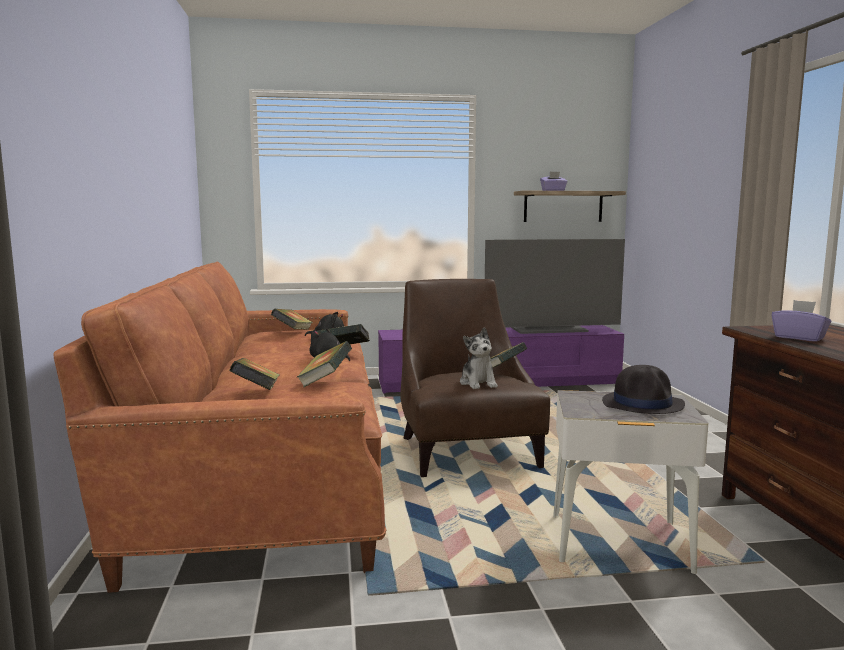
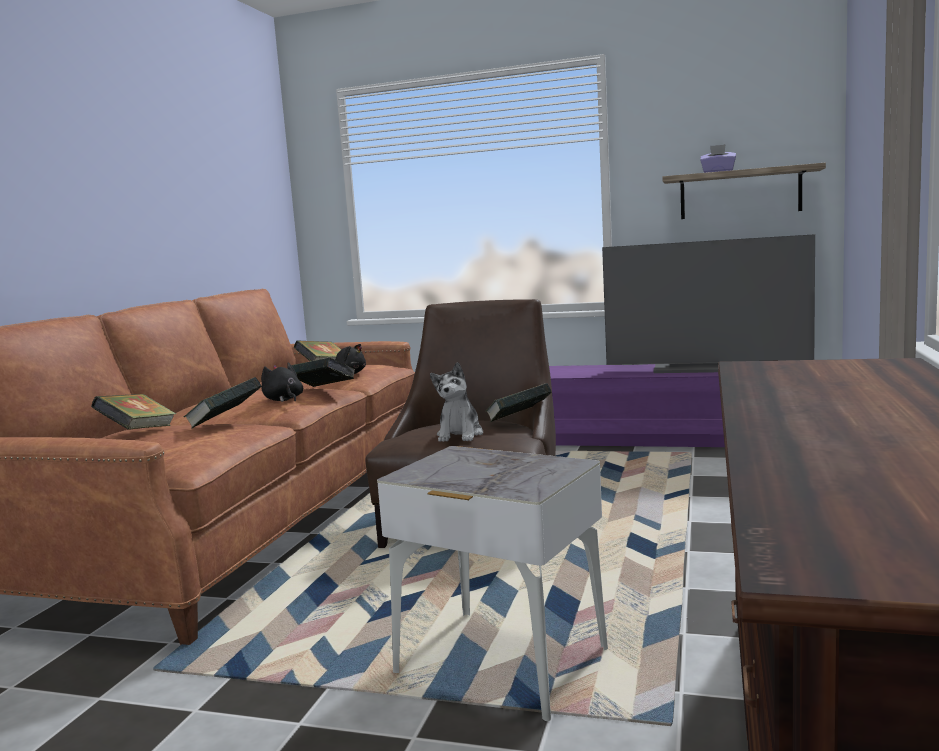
camera: 25 degrees right, 0 degrees up
black hat [602,365,685,414] -> none
purple tissue box [771,300,832,342] -> none

